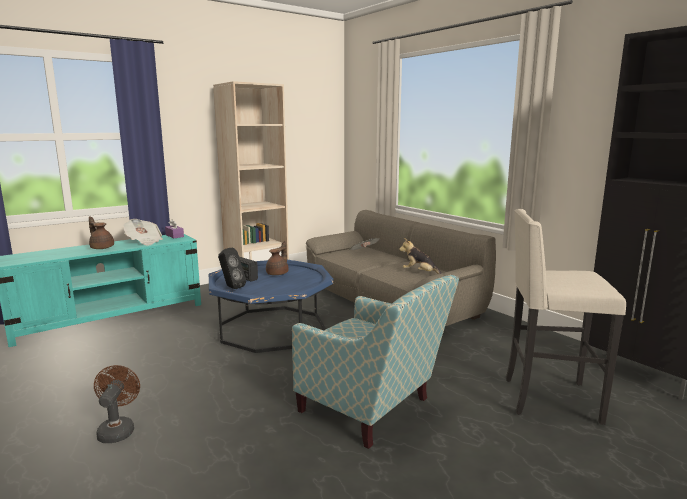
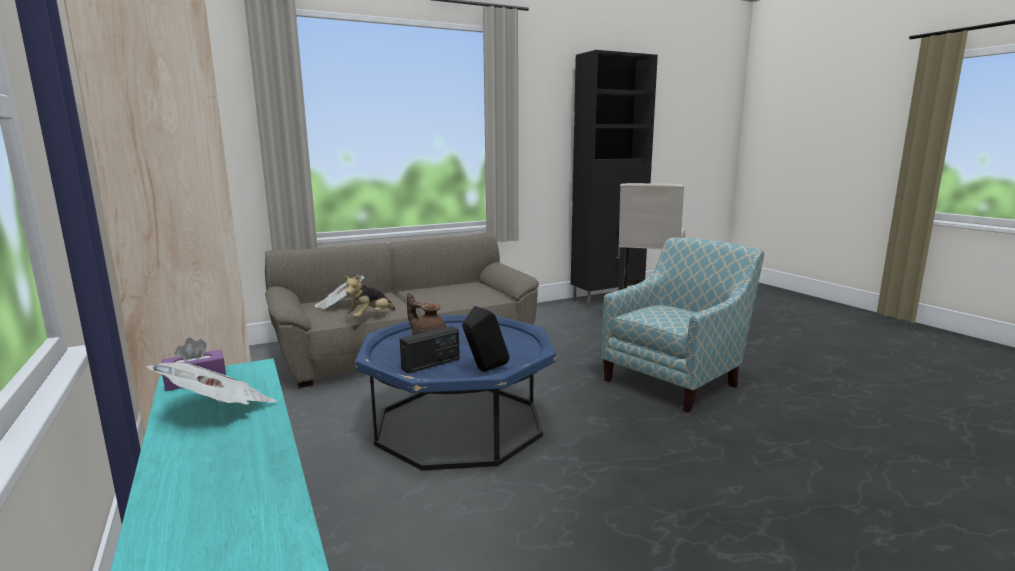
camera: 80 degrees left, 0 degrees up
brown teapot [89,216,114,249] -> none
brown fan [94,365,140,443] -> none
plush toy [399,238,442,274] -> plush toy moved to [343,274,395,318]

